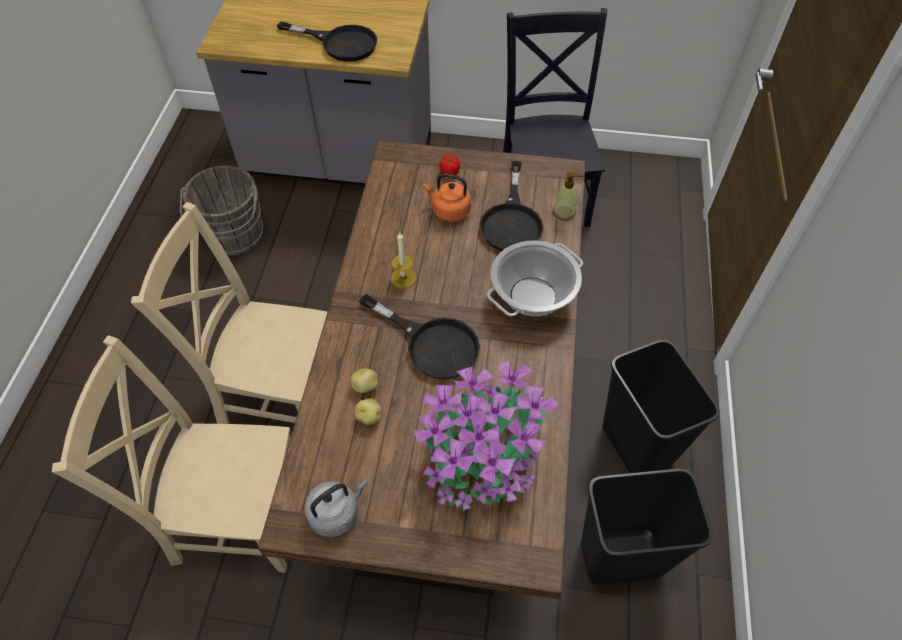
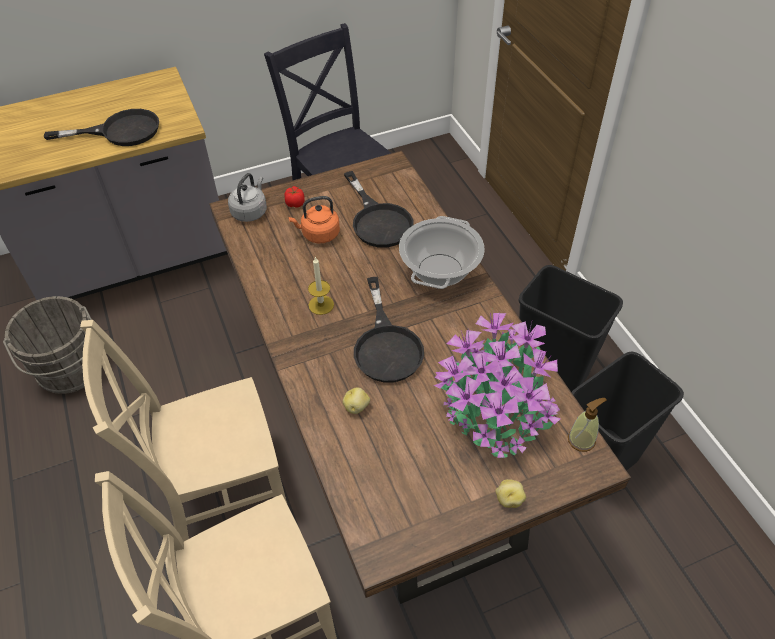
camera: 30 degrees left, 5 degrees down
grey kettle [304,480,368,537] -> grey kettle moved to [228,173,267,222]
potato [355,398,382,425] -> potato moved to [495,479,526,508]
black frying pan [359,294,480,379] -> black frying pan turned 75 degrees clockwise [354,277,424,383]
soap dispenser [553,172,584,221] -> soap dispenser moved to [568,398,607,452]

